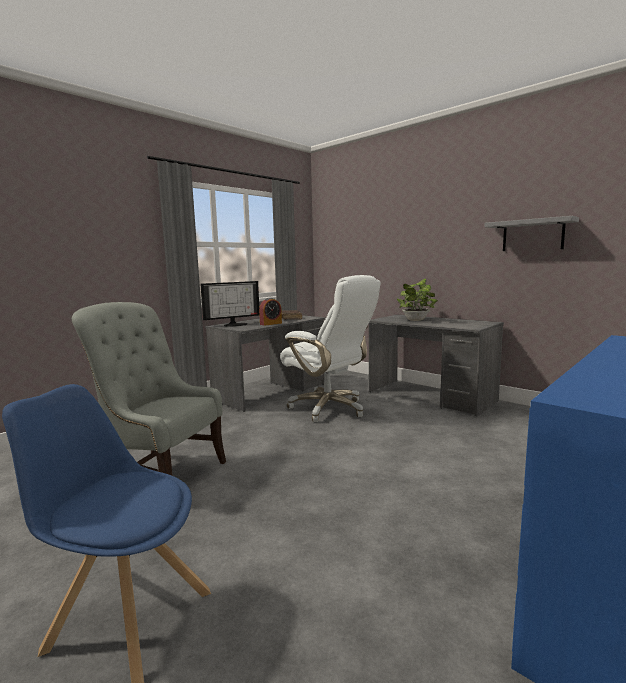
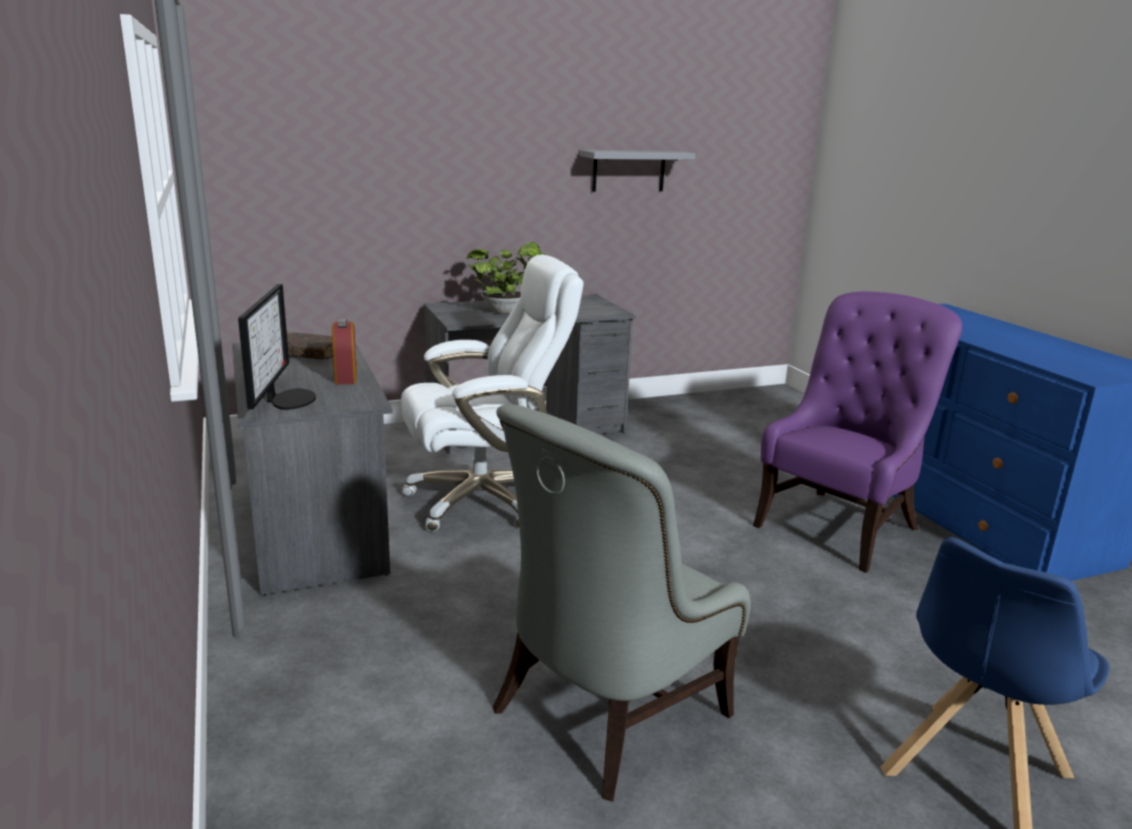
camera: 65 degrees left, 10 degrees up
none -> purple chair [753,291,962,573]

